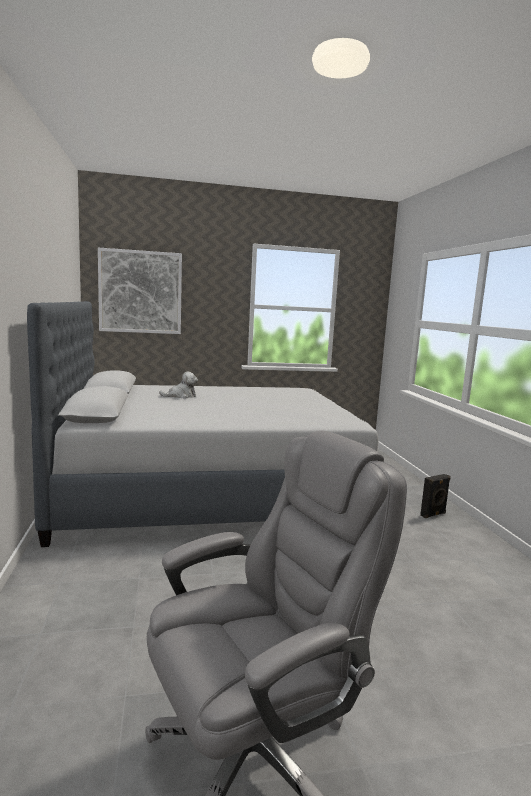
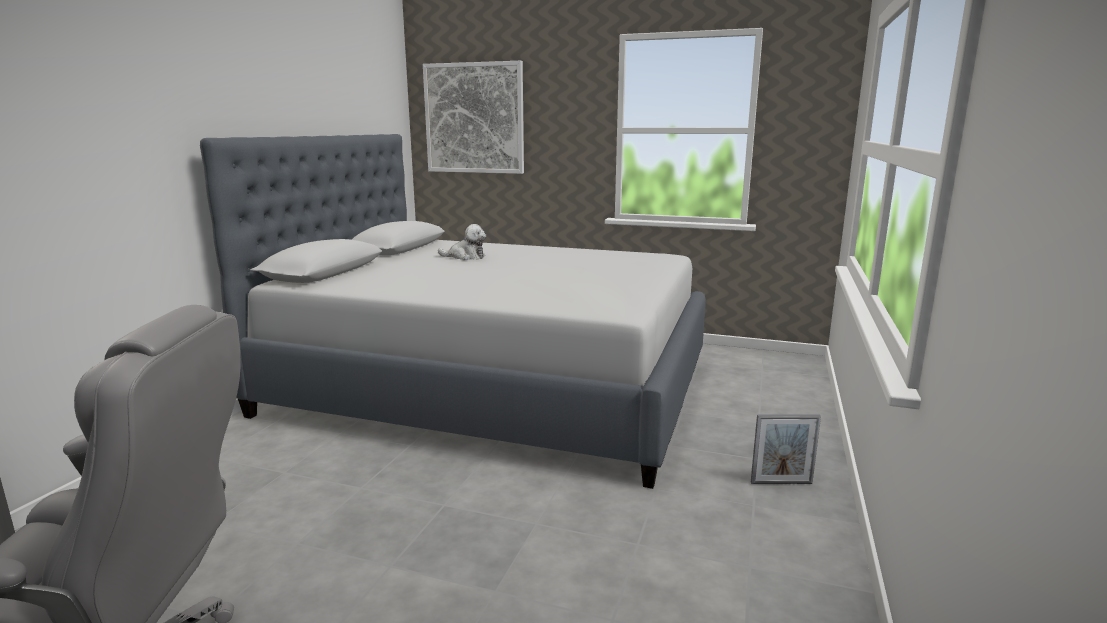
camera: 30 degrees right, 5 degrees up
black speaker [420,474,450,518] -> picture frame [751,414,821,484]

